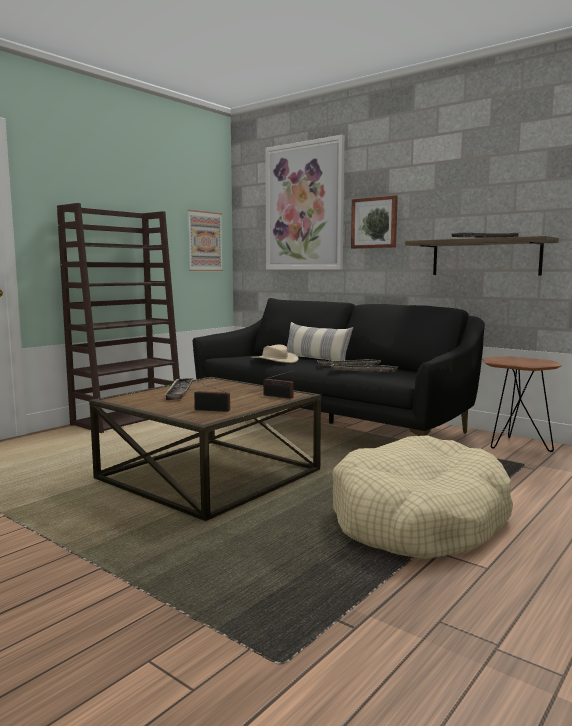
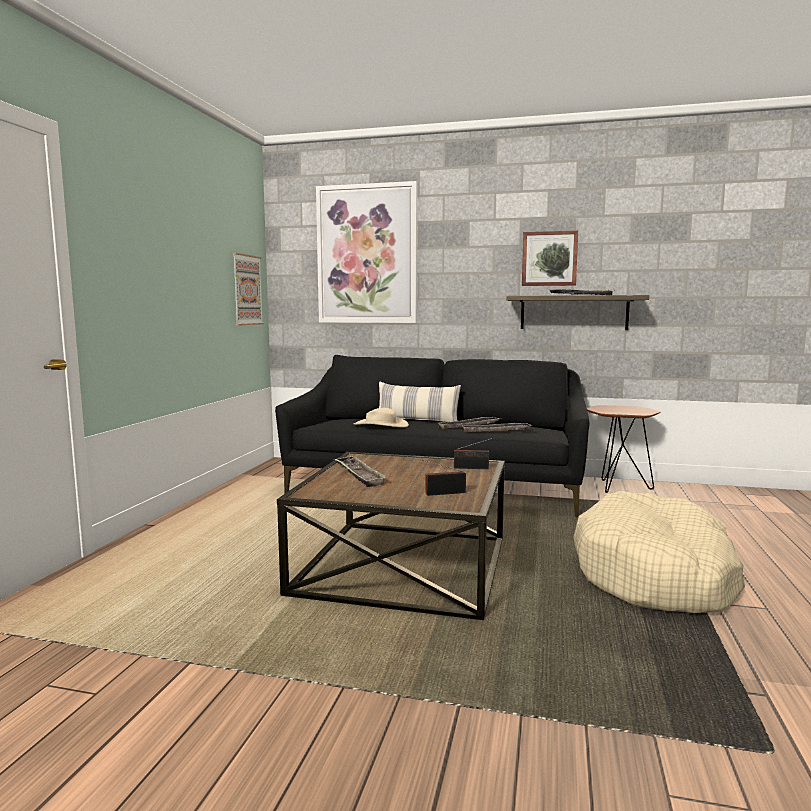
camera: 25 degrees left, 0 degrees up
brown bookcase [57,203,180,433] -> none
picture [351,195,398,249] -> picture moved to [522,230,578,286]

